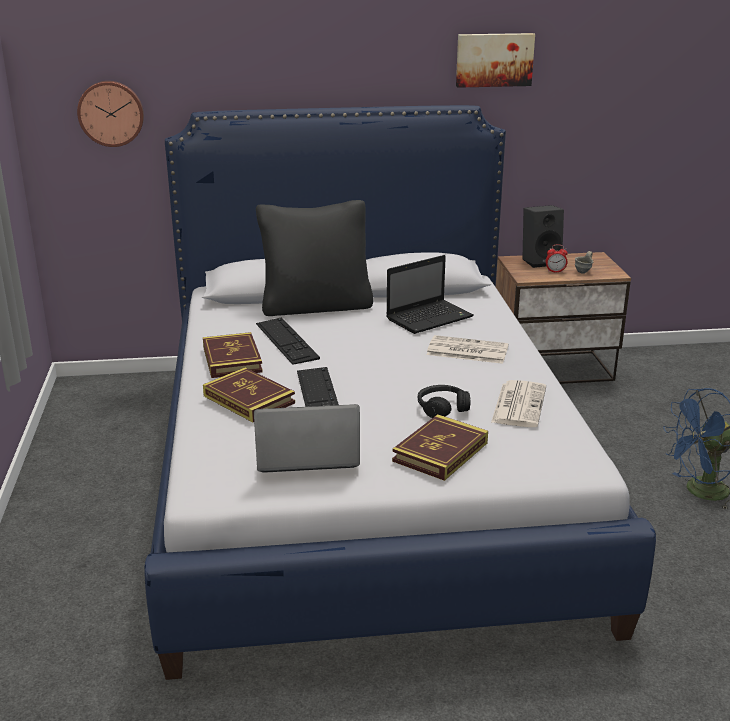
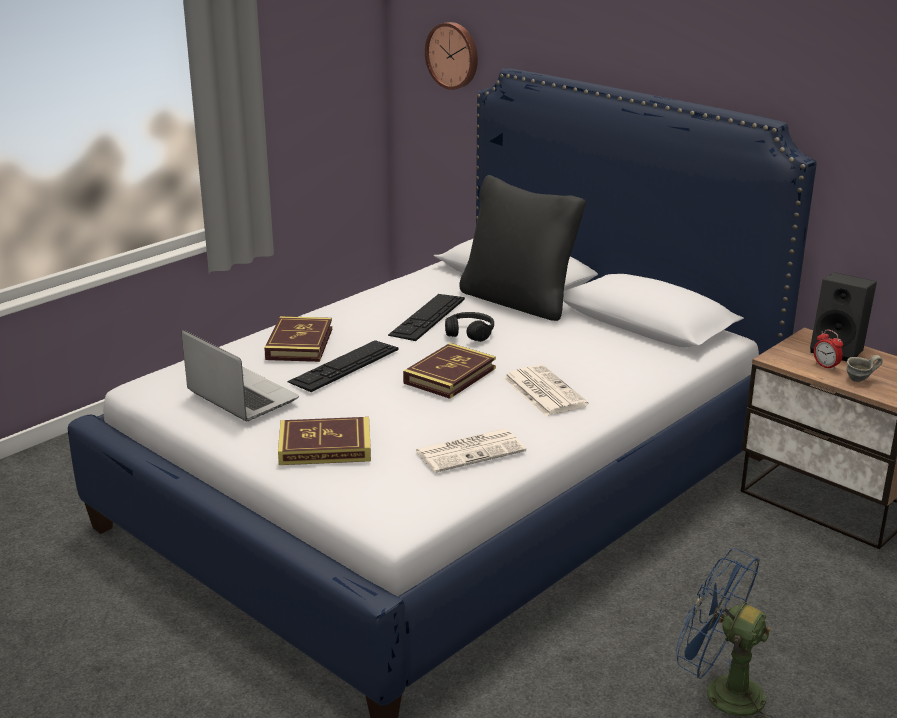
camera: 50 degrees right, 0 degrees up
book [203,332,263,378] -> book moved to [403,343,496,399]
laptop [386,255,474,334] -> none
black headphones [418,385,470,418] -> black headphones moved to [445,312,494,342]
picture [456,33,535,88] -> none

